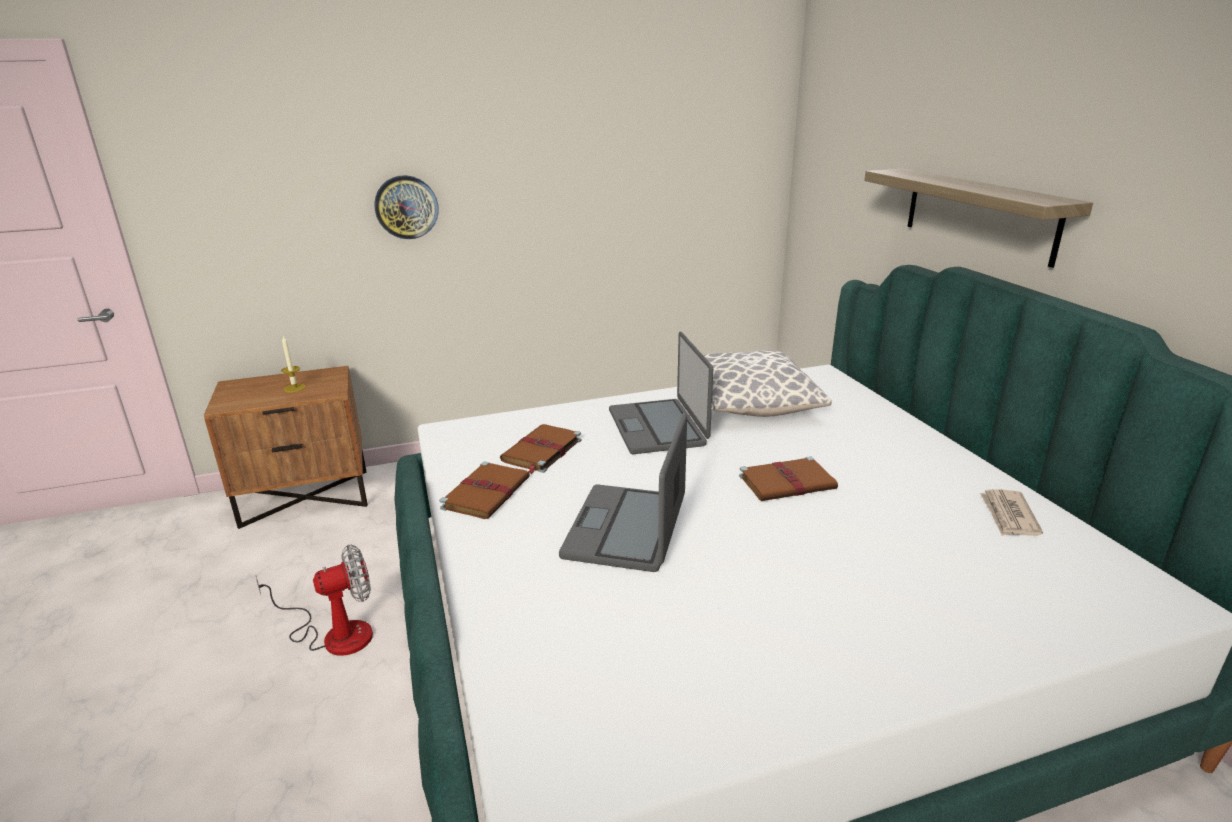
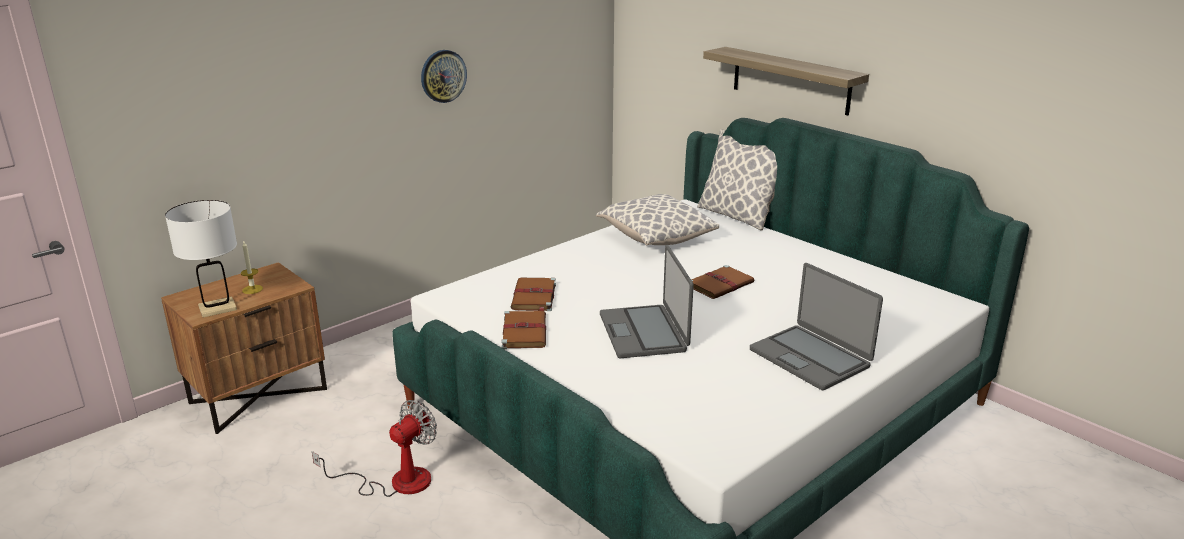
camera: 25 degrees left, 0 degrees up
wall clock [374,175,439,239] -> wall clock moved to [421,50,467,103]
laptop [609,332,713,454] -> laptop moved to [750,263,883,390]
newspaper [980,489,1043,536] -> none
none -> white table lamp [165,200,237,318]
none -> pillow [697,129,777,231]

